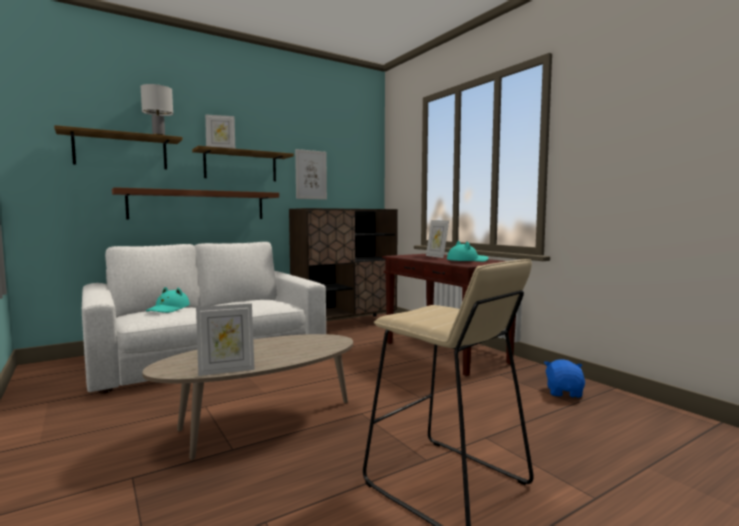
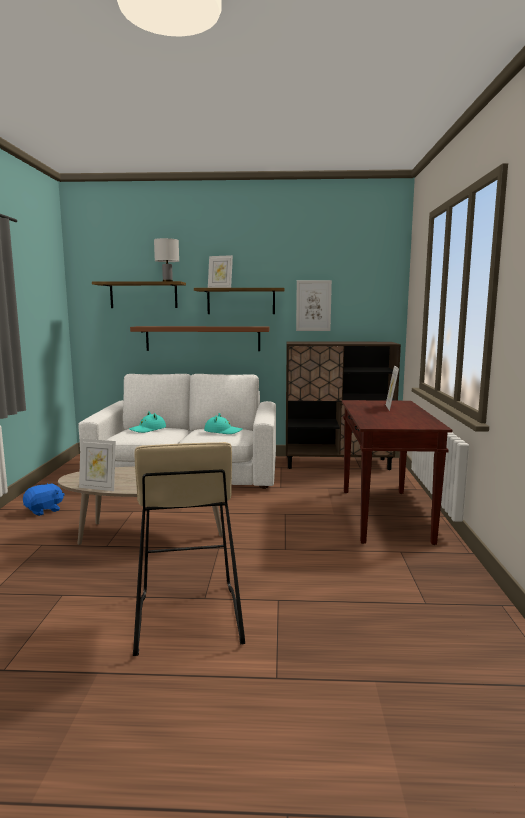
camera: 35 degrees right, 5 degrees up
turquoise hat [447,241,489,262] -> turquoise hat moved to [204,413,242,434]
blue plush toy [544,359,585,398] -> blue plush toy moved to [23,483,65,516]

